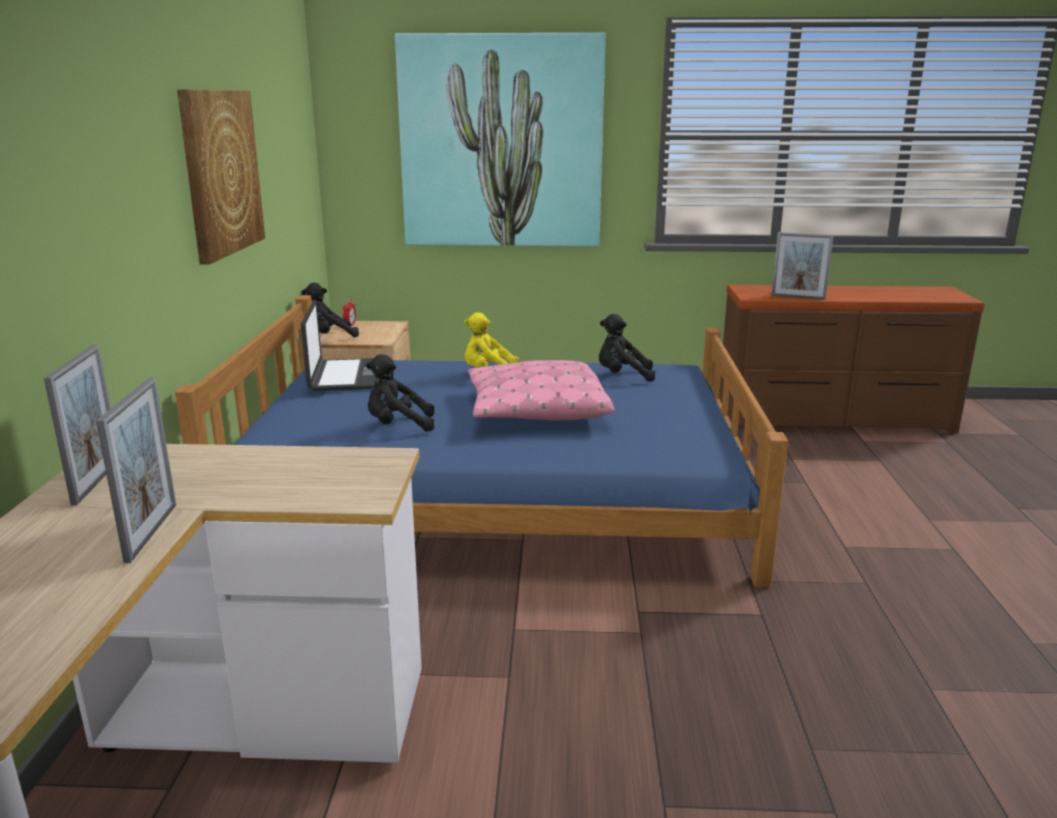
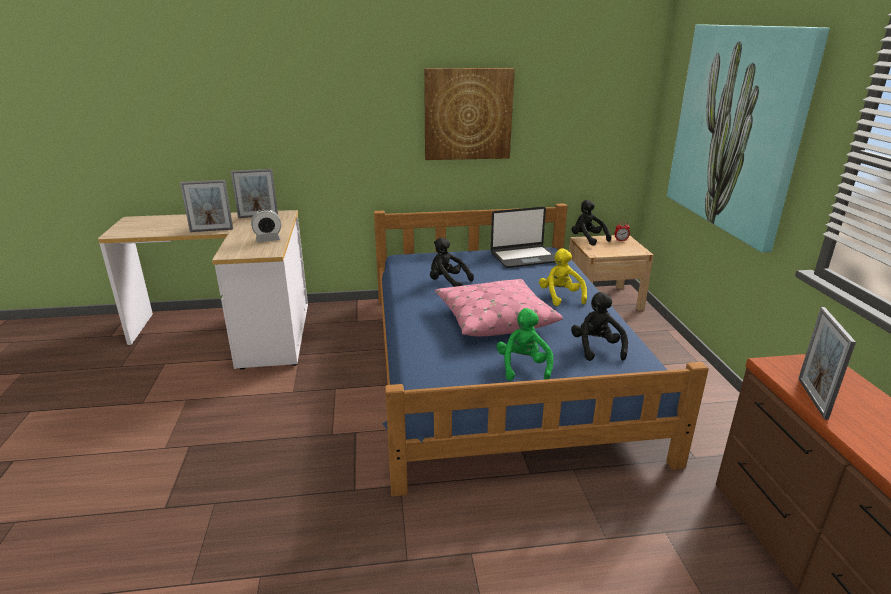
camera: 80 degrees right, 5 degrees up
black plush toy [366,354,434,432] -> black plush toy turned 45 degrees counterclockwise [430,238,474,287]
none -> alarm clock [251,209,281,242]
none -> green plush toy [497,308,553,381]

